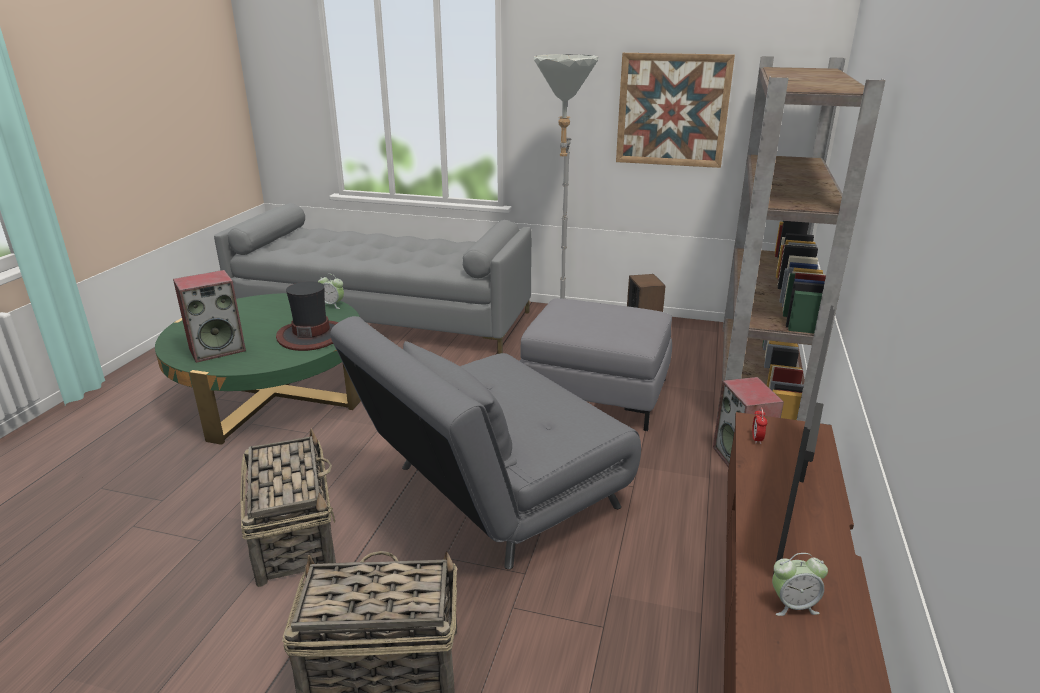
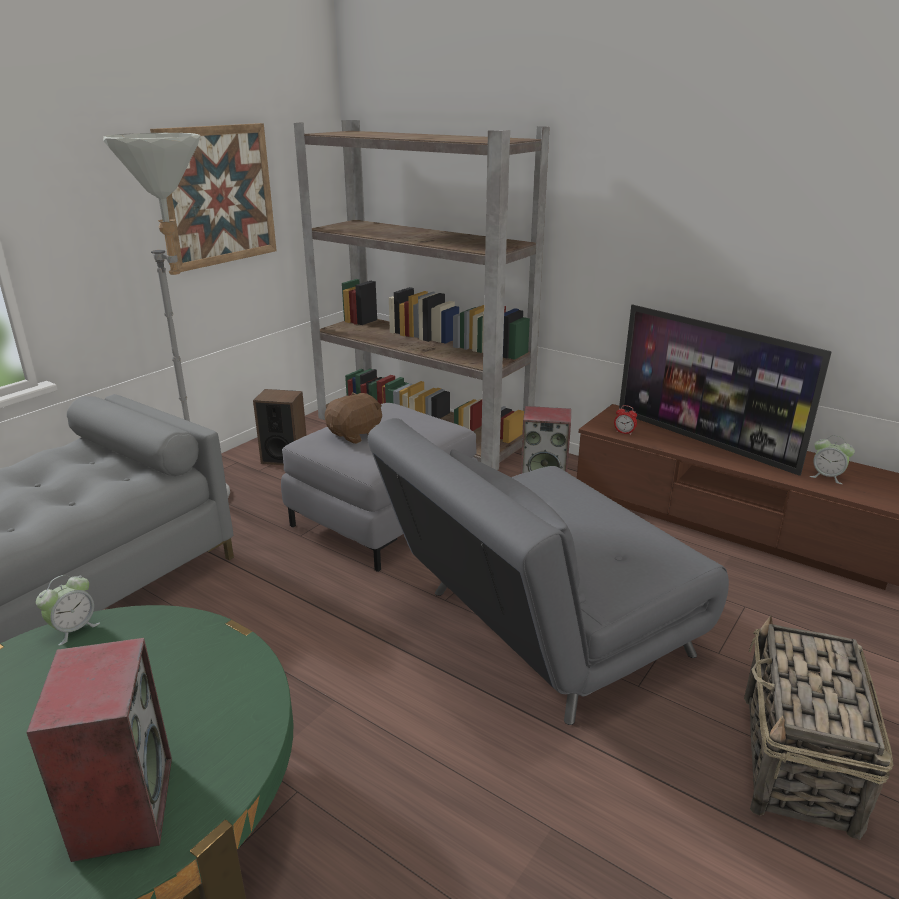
camera: 70 degrees left, 0 degrees up
basket [240,429,336,587] -> none
hat [276,281,339,351] -> none
grey armchair [330,316,641,569] -> grey armchair turned 75 degrees clockwise [368,418,729,725]
alarm clock [772,553,828,616] -> alarm clock turned 105 degrees clockwise [809,435,855,484]
none -> brown plush toy [325,392,382,444]

